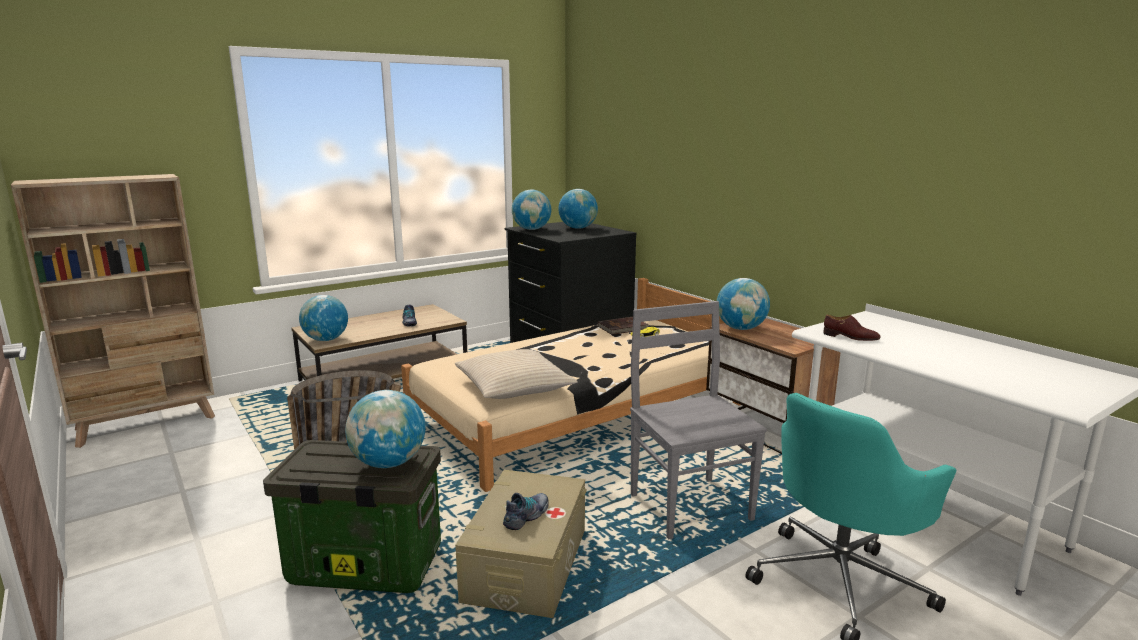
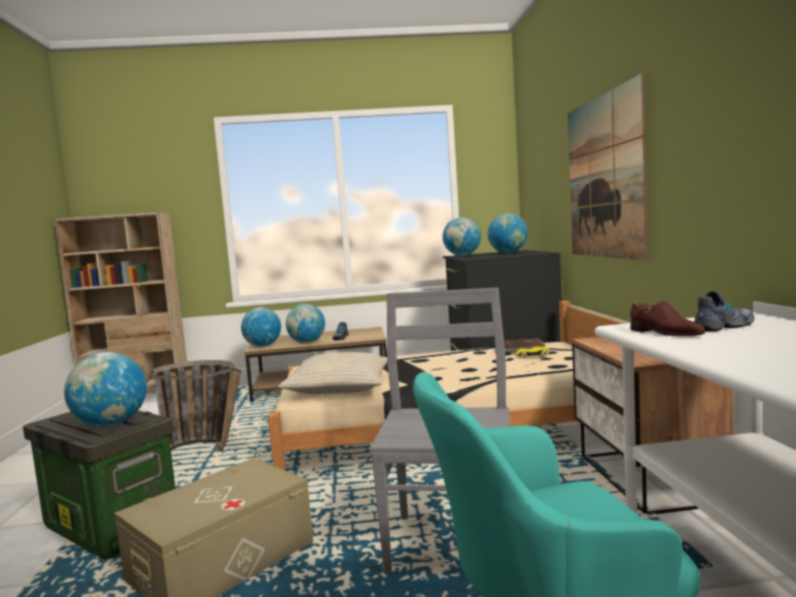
camera: 30 degrees right, 10 degrees down
shoe [503,493,549,530] -> shoe moved to [694,291,754,332]
globe [717,278,770,330] -> globe moved to [286,304,325,343]
none -> picture [568,73,647,260]

